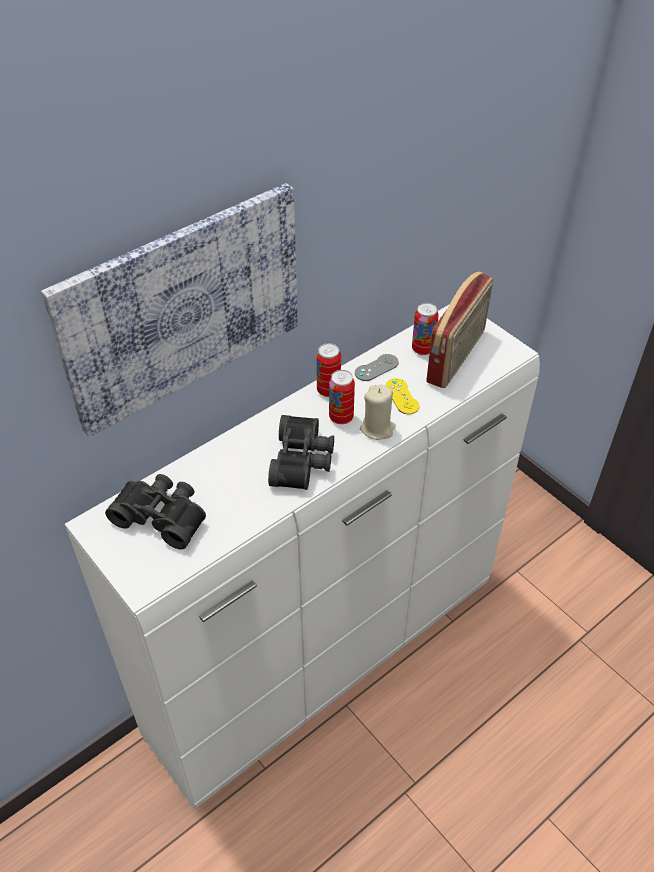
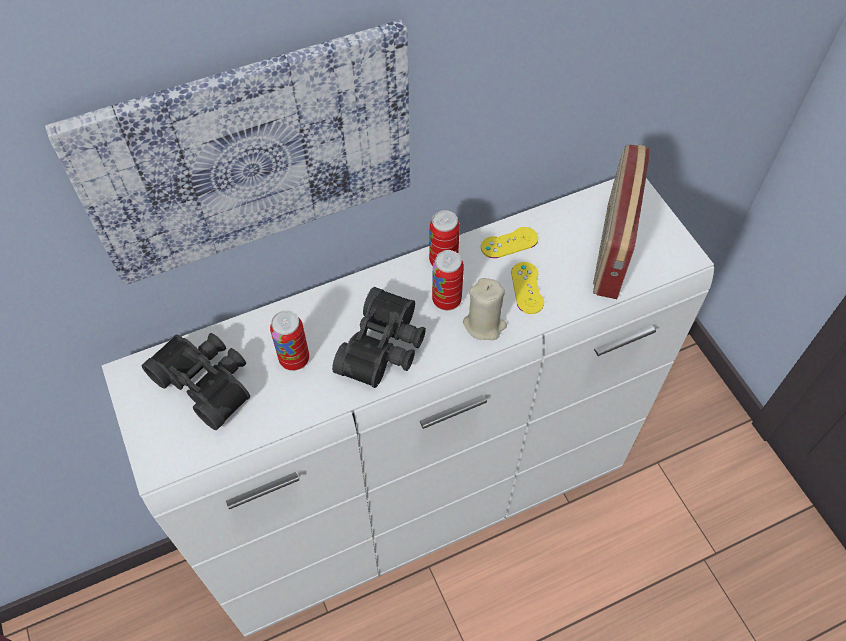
camera: 15 degrees right, 10 degrees up
grey game controller [355,354,399,381] -> yellow game controller [481,227,538,258]
can [412,303,439,355] -> can moved to [270,310,309,371]
radio [426,272,493,388] -> radio turned 150 degrees clockwise [593,145,651,299]

